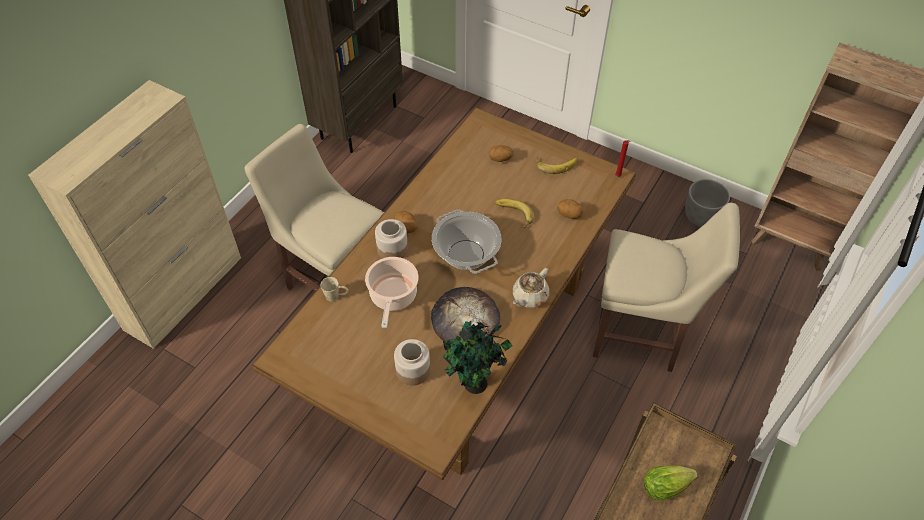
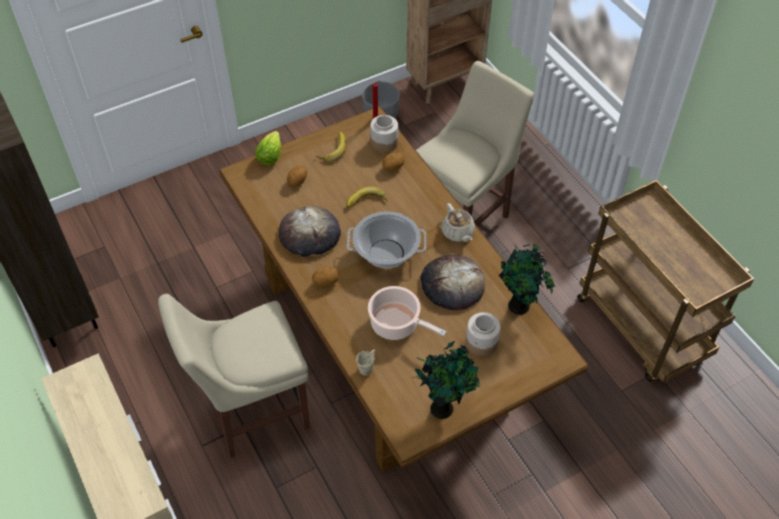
camera: 60 degrees left, 0 degrees up
jar [375,219,408,259] -> jar moved to [370,115,398,153]
lettuce [644,466,698,501] -> lettuce moved to [255,131,281,165]
none -> bread [278,206,341,257]
none -> potted plant [413,341,480,419]

